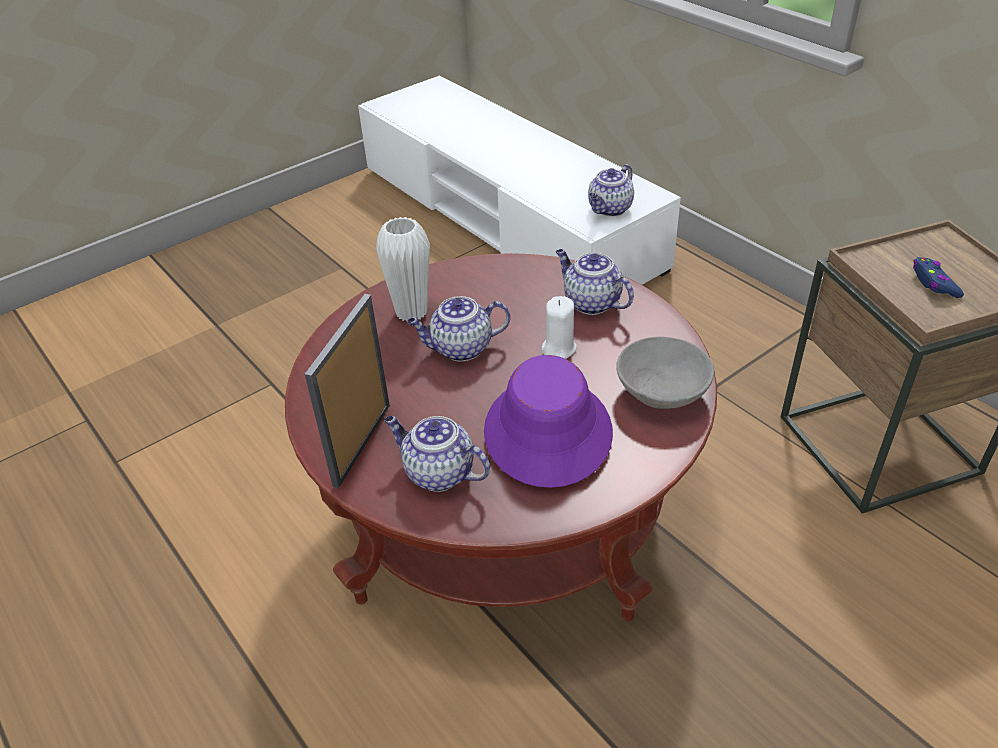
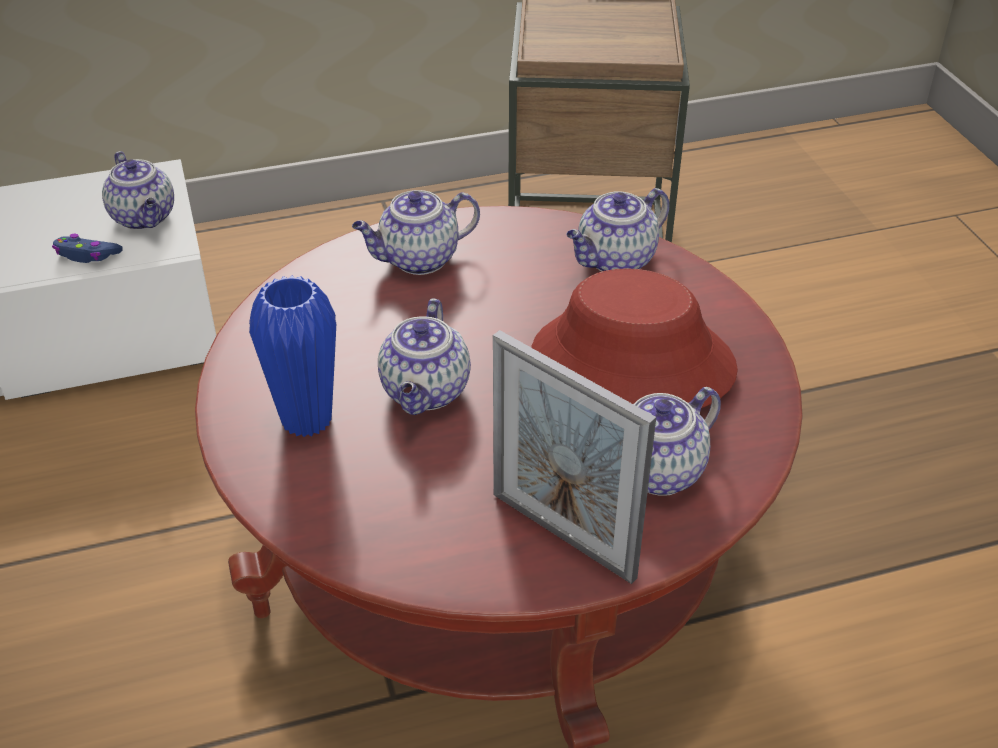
camera: 70 degrees left, 0 degrees up
white vase [376,217,430,321] -> blue vase [249,276,336,437]
purple hat [484,355,613,488] -> red hat [531,268,738,408]
white candle [542,296,577,359] -> none
grey bowl [616,336,714,409] -> teapot [566,188,669,272]
blue game controller [913,257,964,298] -> blue game controller moved to [52,233,123,263]

